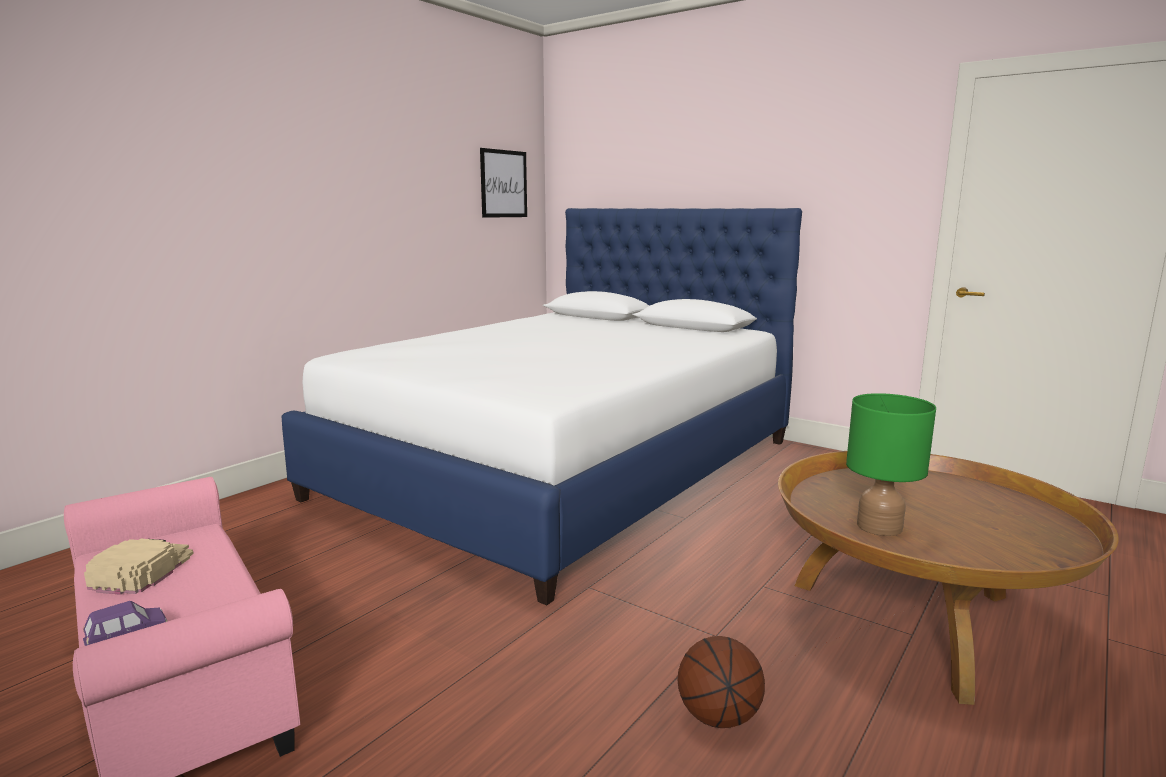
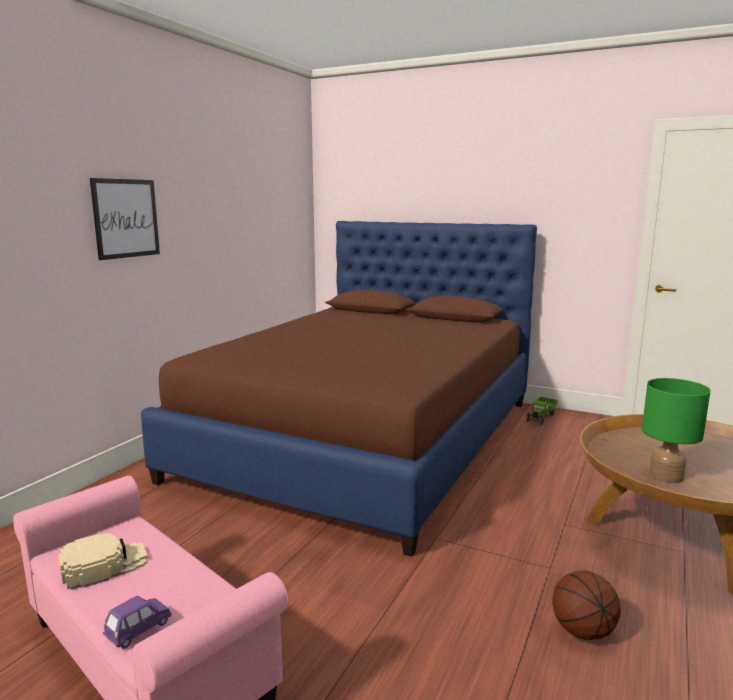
camera: 10 degrees left, 0 degrees up
beige cap [84,539,194,595] -> beige cap turned 60 degrees clockwise [58,533,148,590]
white bed [282,208,802,605] -> brown bed [141,221,537,557]
picture [480,148,527,218] -> picture moved to [90,178,160,260]
none -> toy truck [526,397,557,425]

